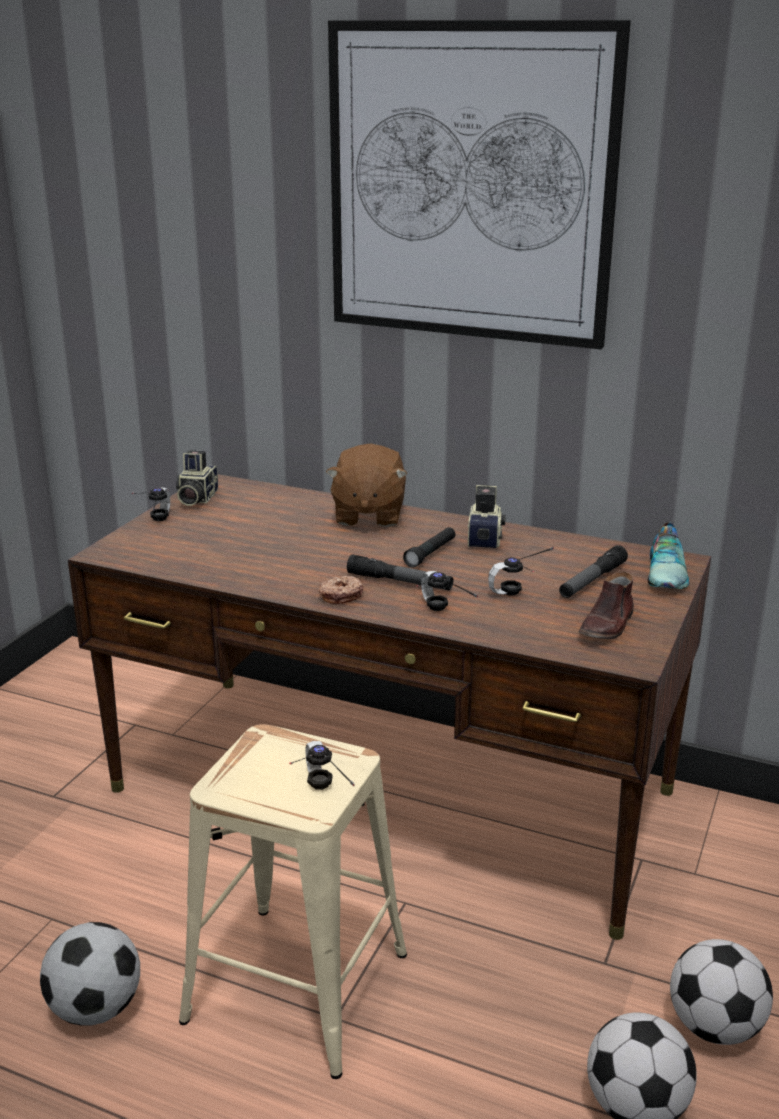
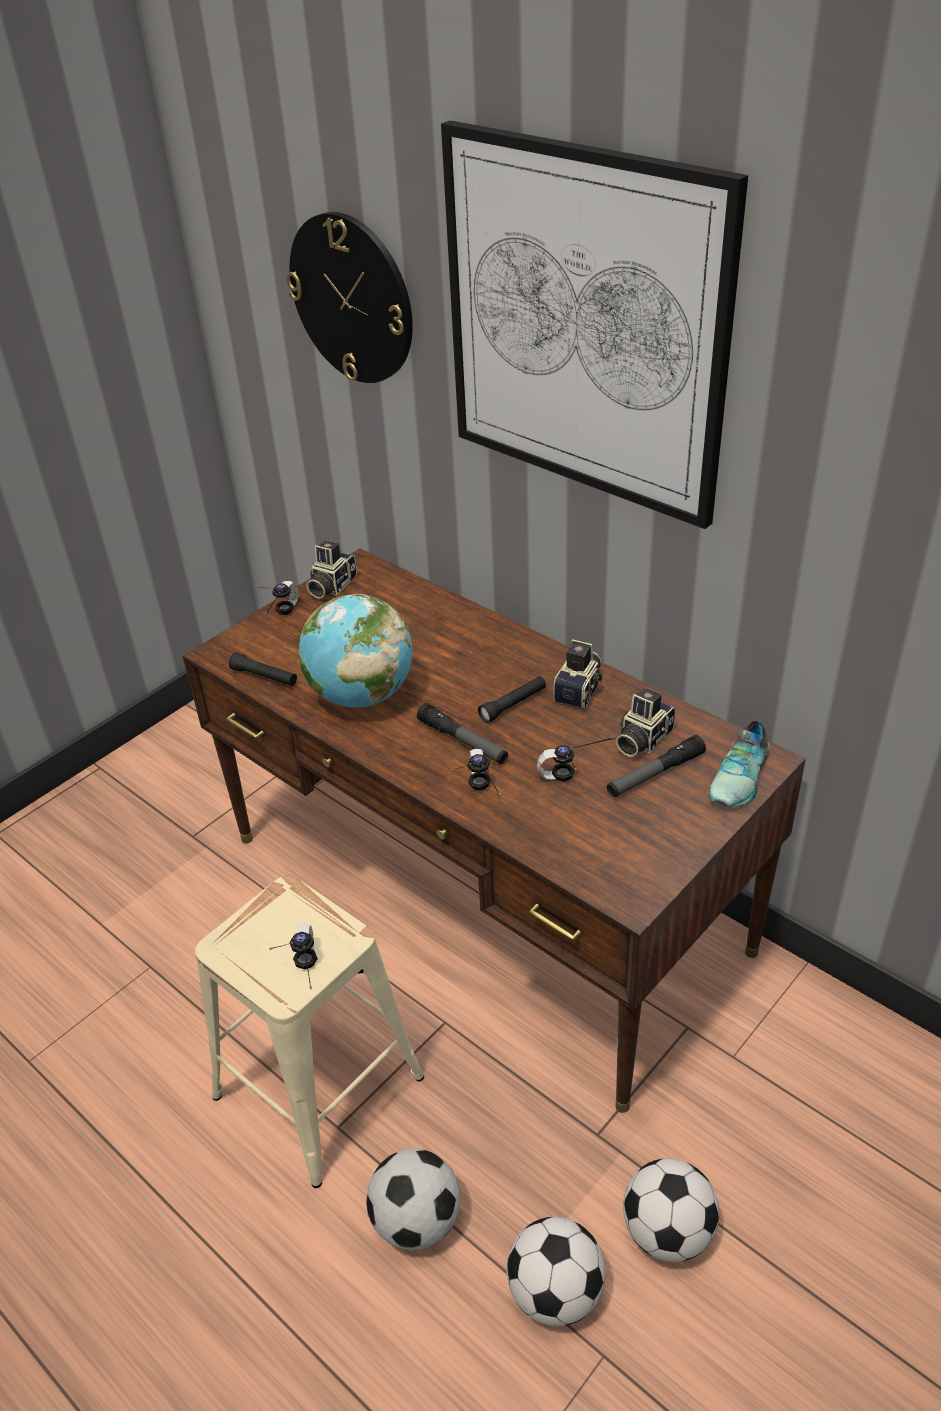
camera: 20 degrees right, 15 degrees up
football [40,922,140,1026] -> football moved to [366,1148,460,1250]
donut [318,576,364,604] -> none
brown plush toy [326,443,407,527] -> none
brown shoe [579,572,634,639] -> none
none -> black flashlight [229,652,297,686]
none -> wall clock [286,212,413,383]
none -> globe [299,594,413,708]
none -> camera [616,688,676,757]

